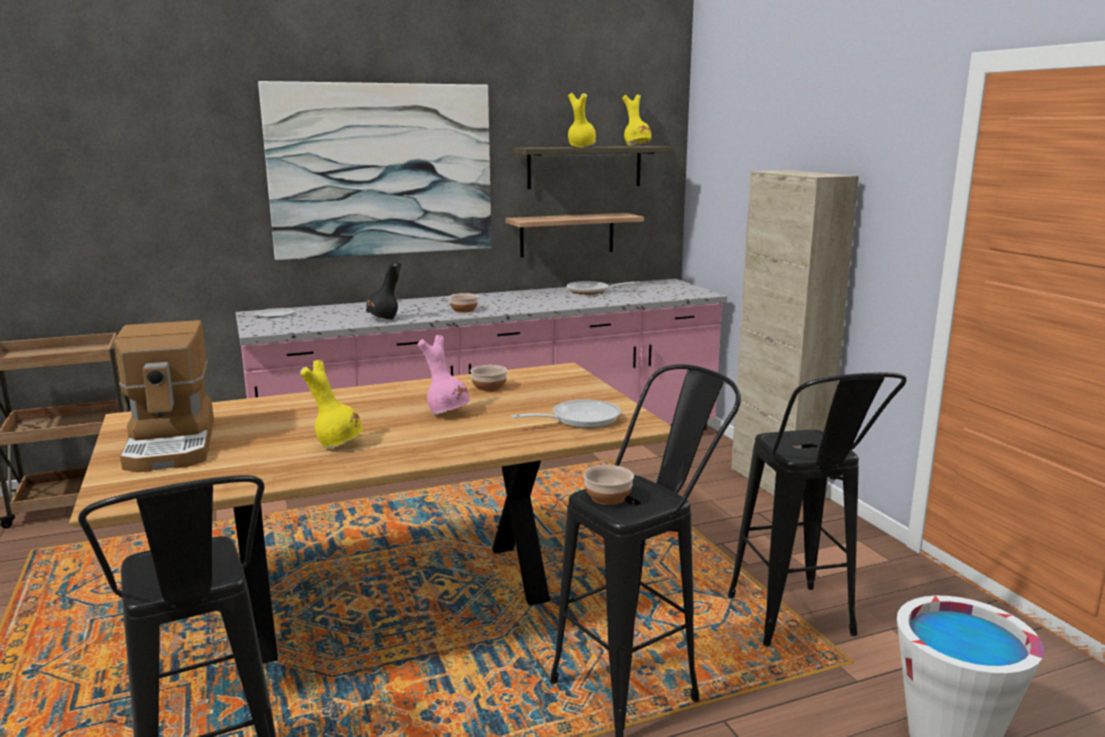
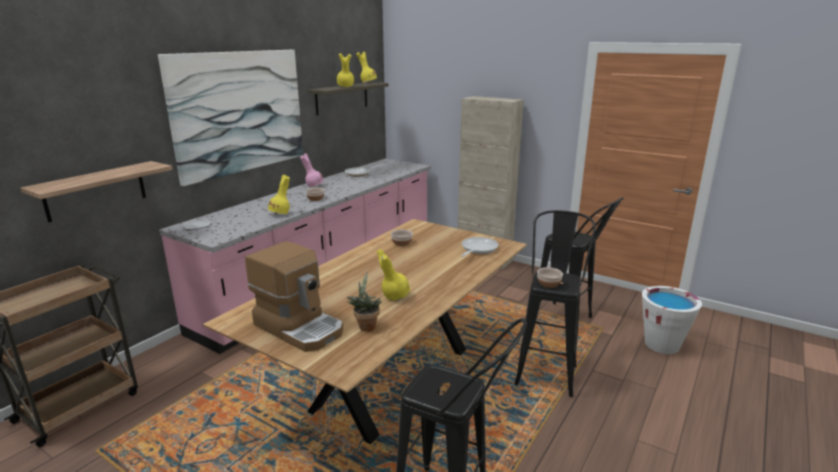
camera: 35 degrees left, 5 degrees up
black vase [366,261,401,319] -> yellow vase [268,175,290,214]
pink vase [418,335,470,415] -> pink vase moved to [300,153,324,188]
shelf [506,213,644,258] -> shelf moved to [20,161,173,223]
none -> potted plant [347,271,382,331]

